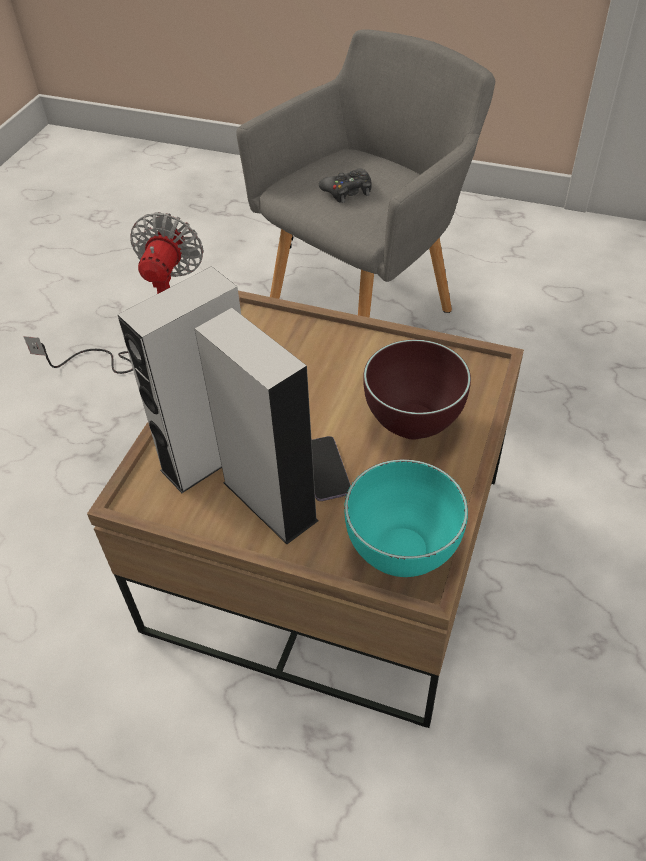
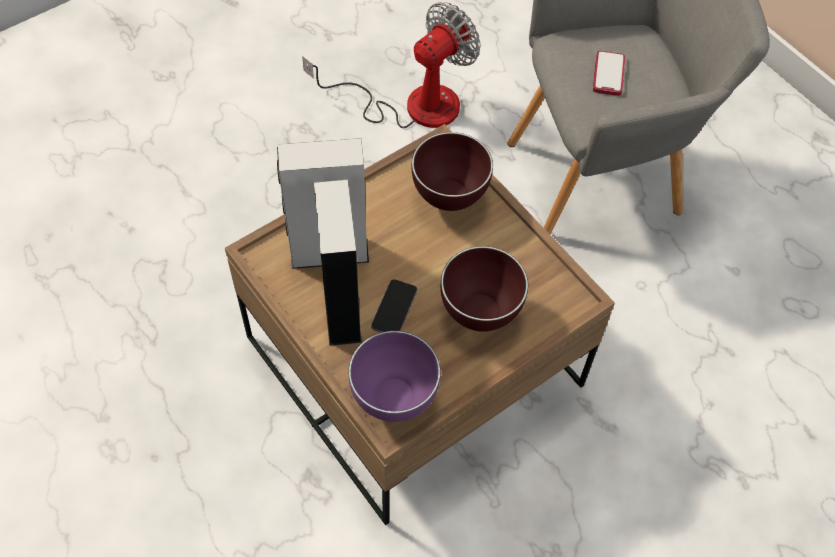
camera: 30 degrees right, 10 degrees up
black game controller [319,168,371,203] -> phone [593,51,625,96]
turquoise bowl [344,459,468,577] -> purple bowl [348,331,441,422]
none -> brown bowl [412,132,493,211]

